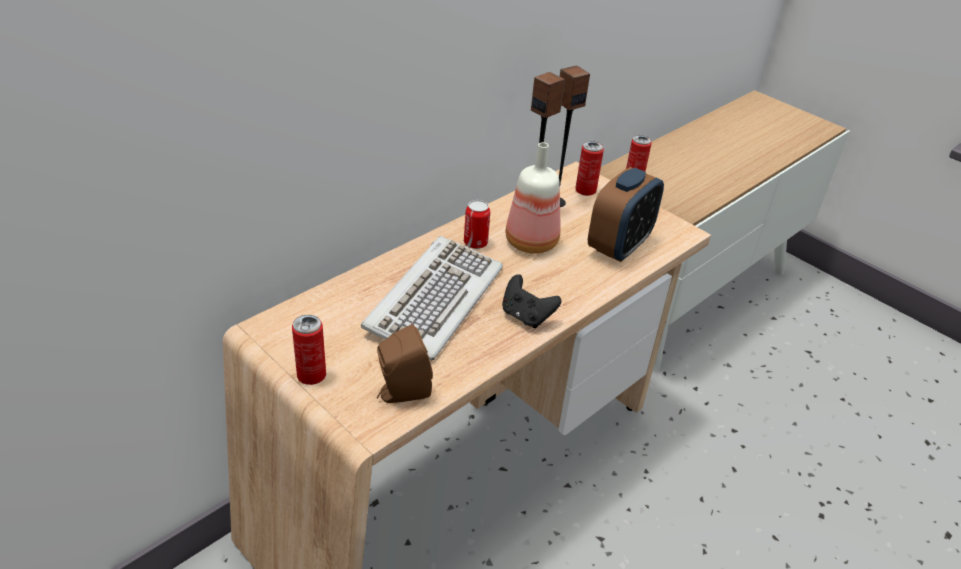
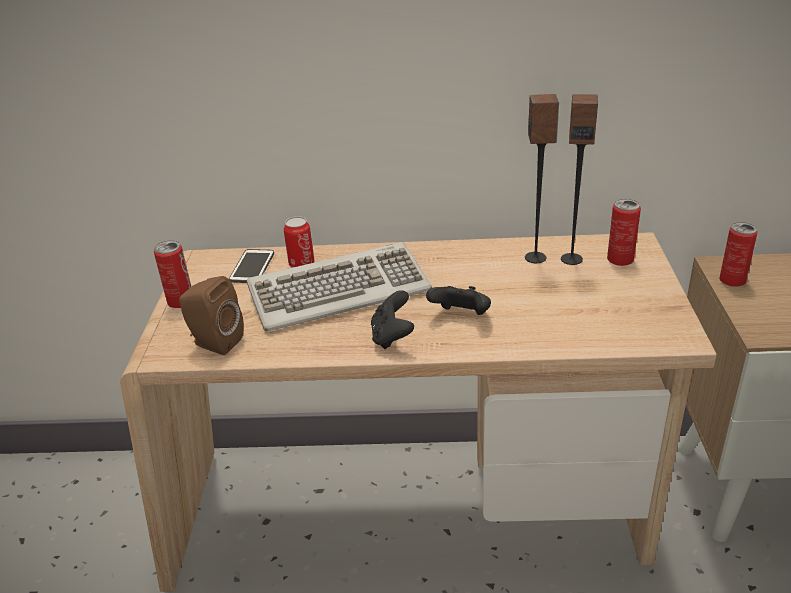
camera: 50 degrees right, 5 degrees down
can [464,200,490,249] -> can moved to [283,216,314,268]
bottle [505,142,561,254] -> none
alarm clock [588,167,664,262] -> none
none -> phone [229,249,274,283]
none -> black game controller [426,286,491,315]

